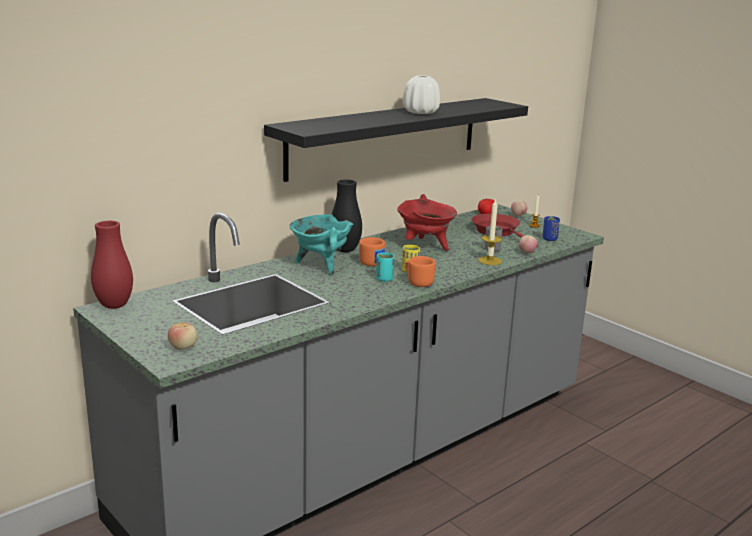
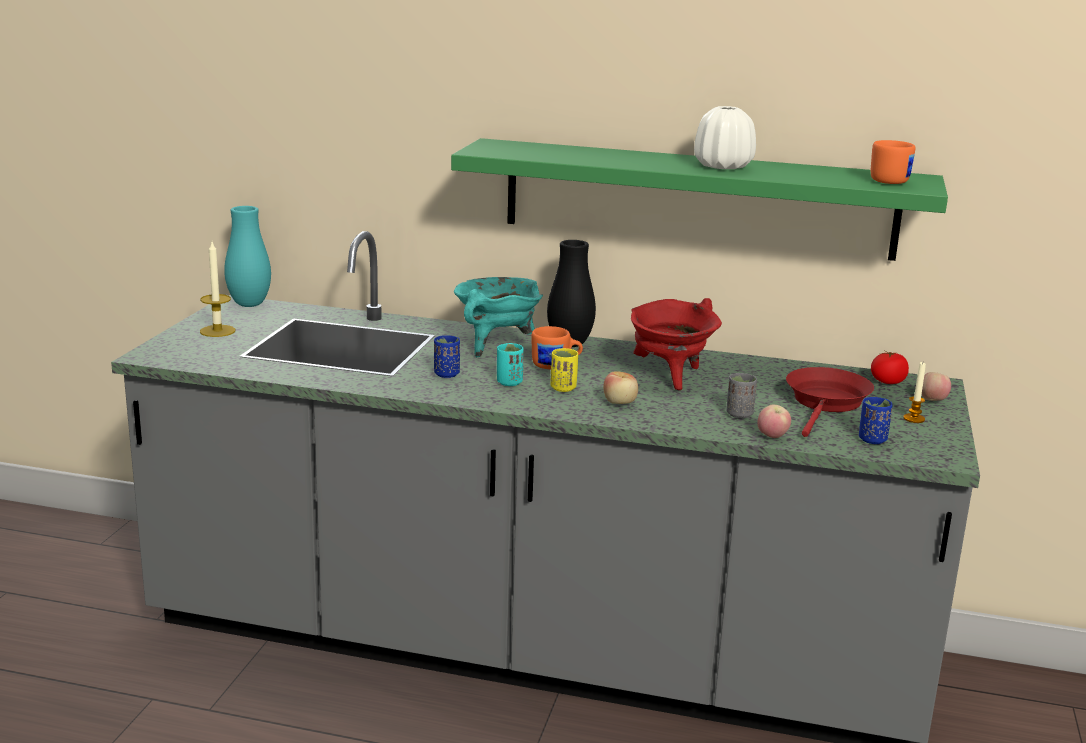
camera: 55 degrees right, 0 degrees up
red vase [91,221,133,309] -> turquoise vase [224,206,271,307]
apple [168,323,197,350] -> apple moved to [603,371,638,404]
black shelf [264,98,528,182] -> green shelf [451,138,948,261]
orange mug [405,256,436,287] -> orange mug moved to [871,140,915,184]
candle [478,198,502,265] -> candle moved to [200,242,235,337]
none -> blue cup [434,335,460,378]

